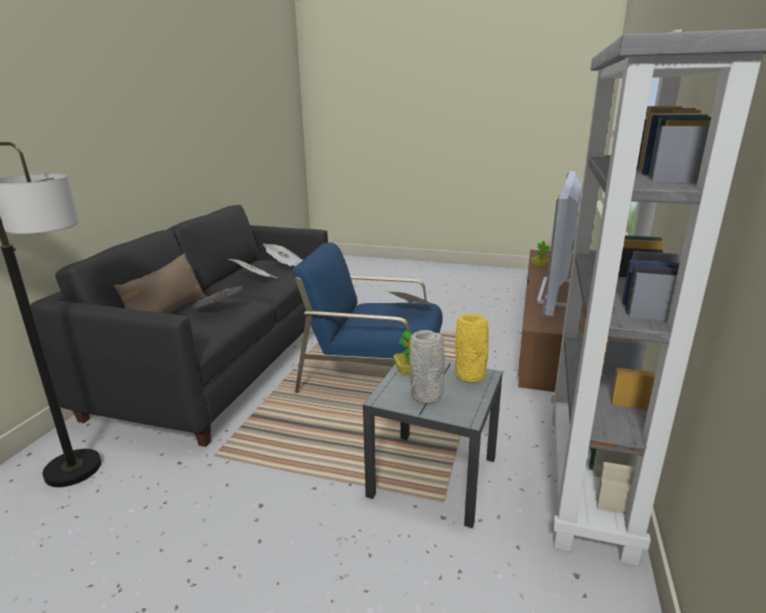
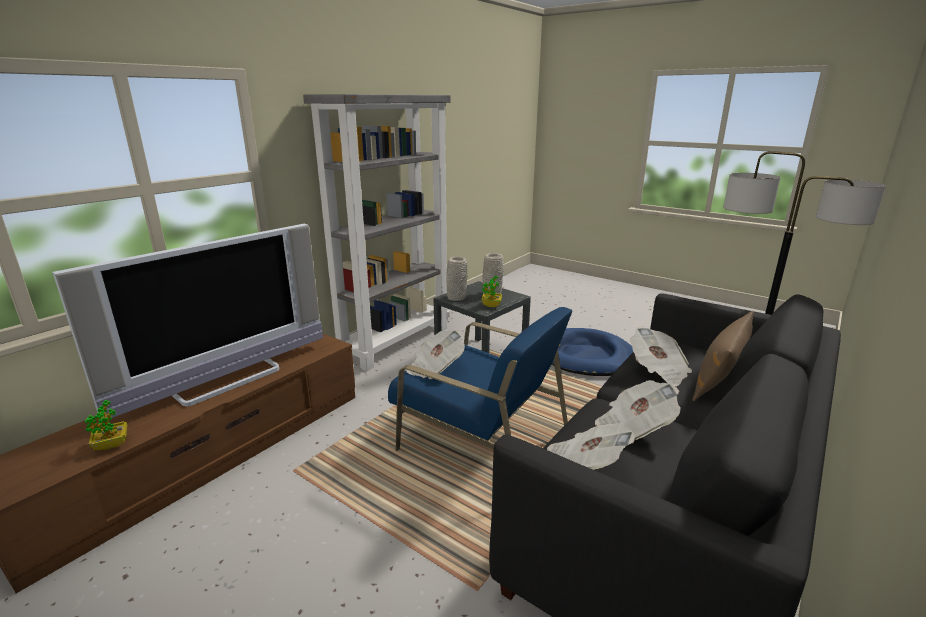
camera: 160 degrees left, 0 degrees up
yellow vase [455,314,489,382] -> grey vase [446,256,467,301]
none -> blue dog bed [552,328,633,376]

